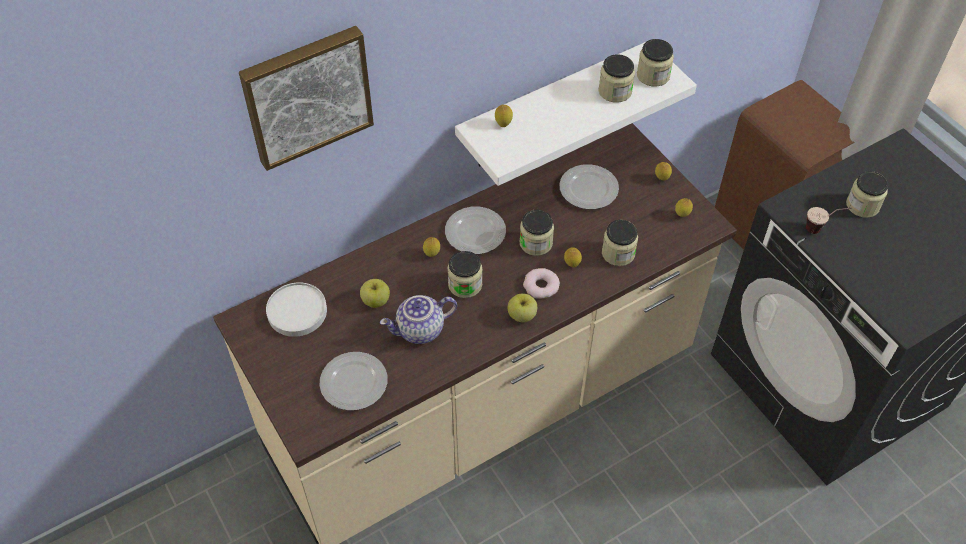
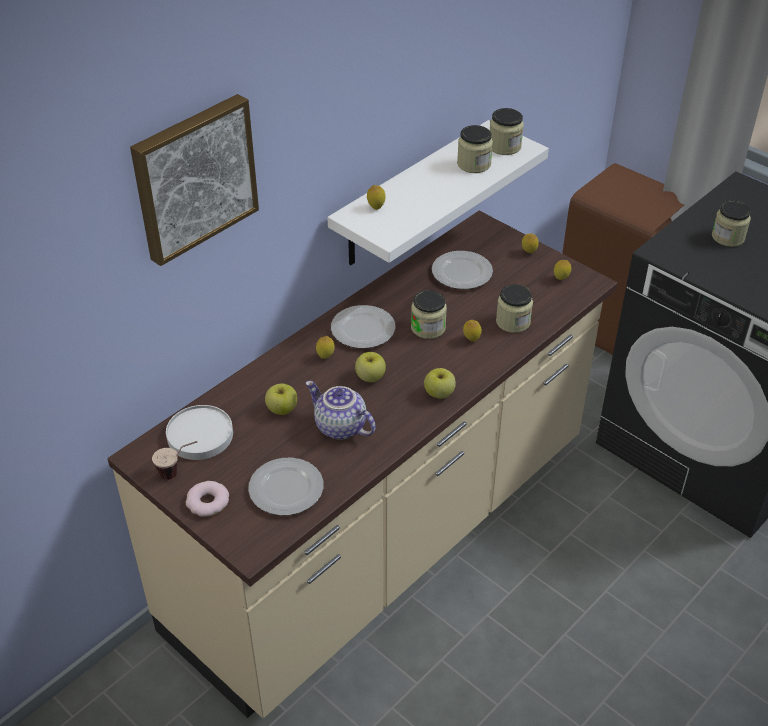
camera: 15 degrees left, 10 degrees down
teapot [380,295,457,344] -> teapot turned 75 degrees clockwise [306,381,376,440]
jar [447,251,482,298] -> apple [355,352,386,382]
donut [523,268,560,299] -> donut moved to [186,481,229,517]
cup [806,207,852,234] -> cup moved to [152,441,197,480]

